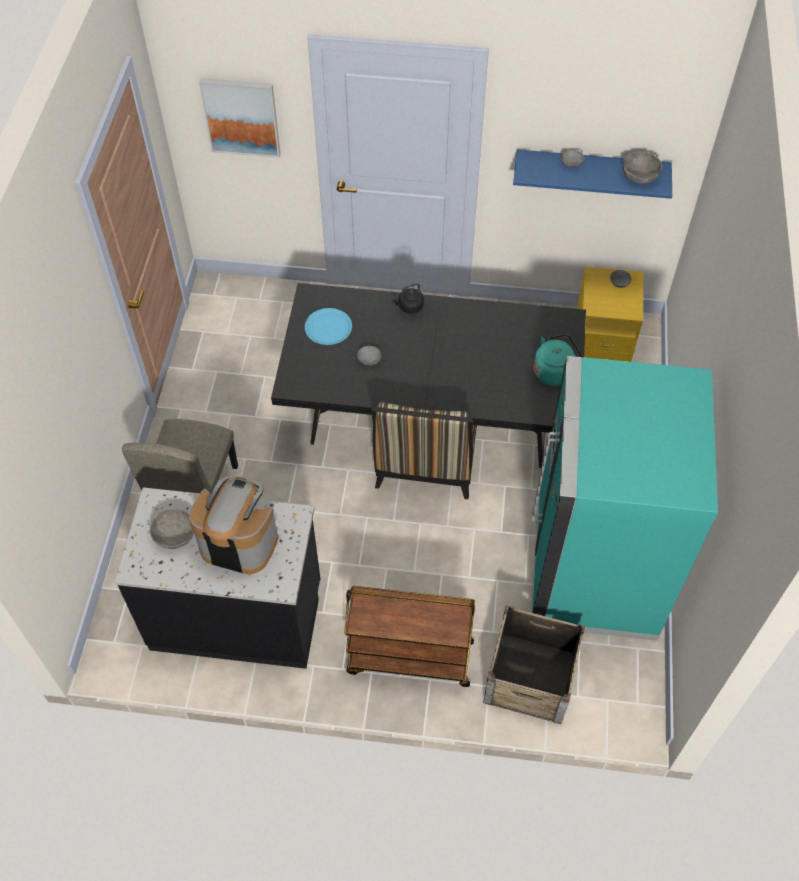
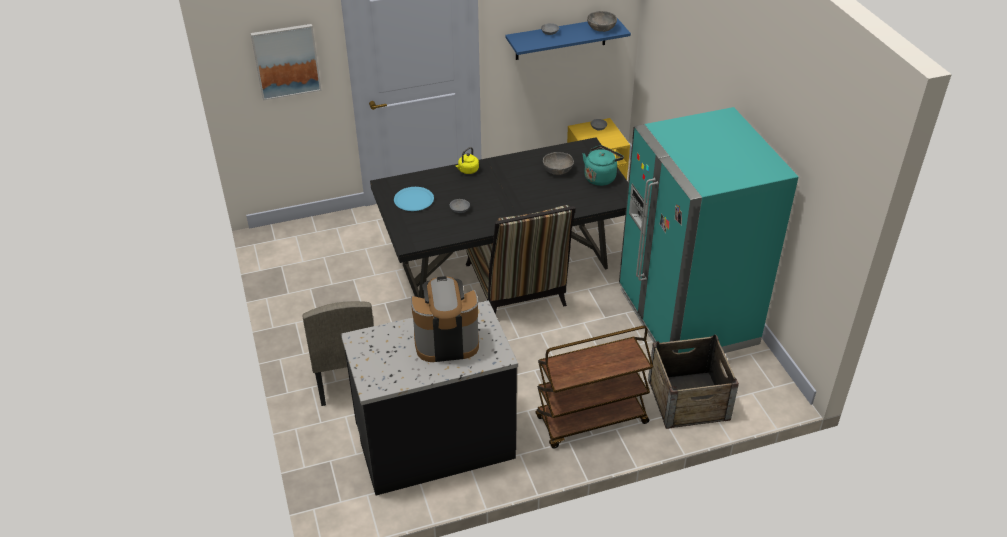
camera: 25 degrees left, 15 degrees down
grey bowl [150,508,194,549] -> grey bowl moved to [543,152,574,175]
black kettle [392,283,424,314] -> yellow kettle [455,147,479,174]

